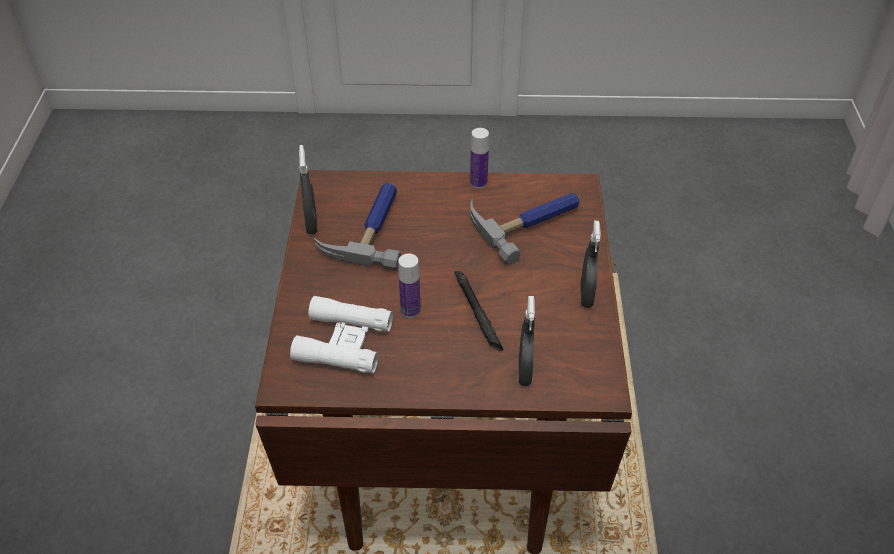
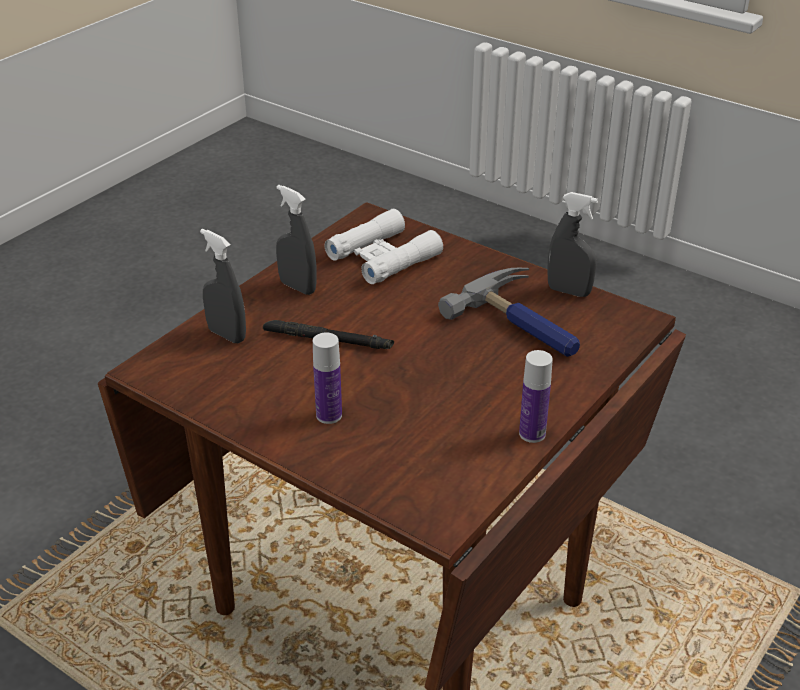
camera: 125 degrees right, 10 degrees down
bottle [398,254,420,318] -> bottle moved to [313,333,342,424]
hammer [470,193,579,264] -> none
grey spray bottle [580,221,601,308] -> grey spray bottle moved to [276,185,317,295]

